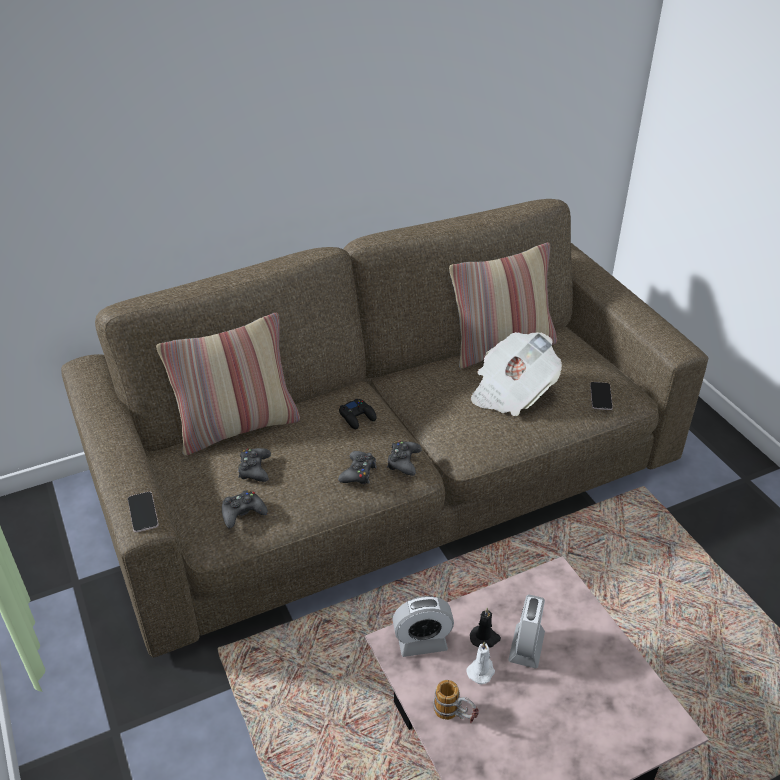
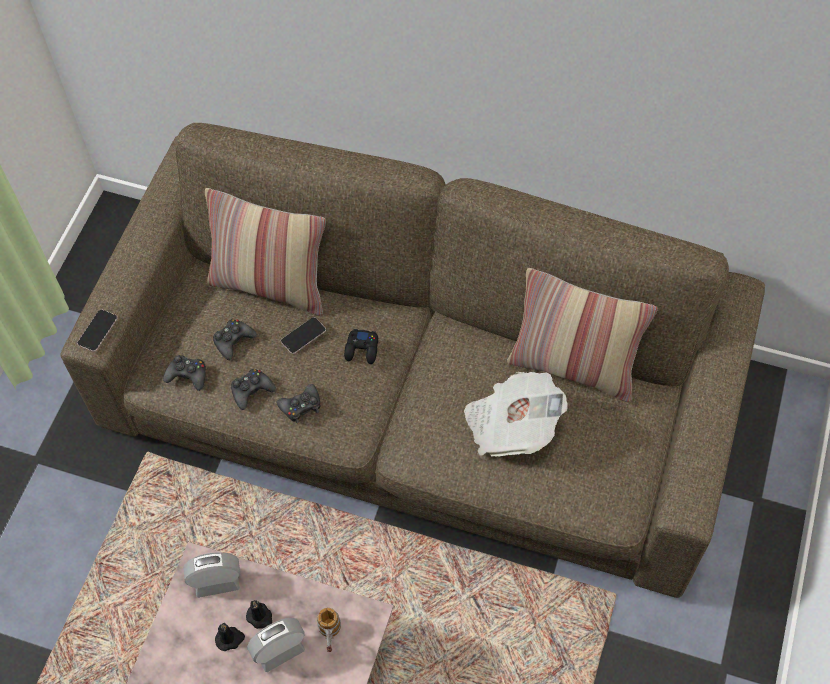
camera: 45 degrees right, 20 degrees up
black game controller [387,441,422,476] -> black game controller moved to [231,369,276,410]
alarm clock [392,596,454,657] -> alarm clock turned 135 degrees clockwise [183,552,240,598]
mug [433,680,479,724] -> mug moved to [317,608,341,652]
white candle [466,641,495,684] -> black candle [215,623,245,651]
phone [590,382,613,410] -> phone moved to [281,317,326,354]

